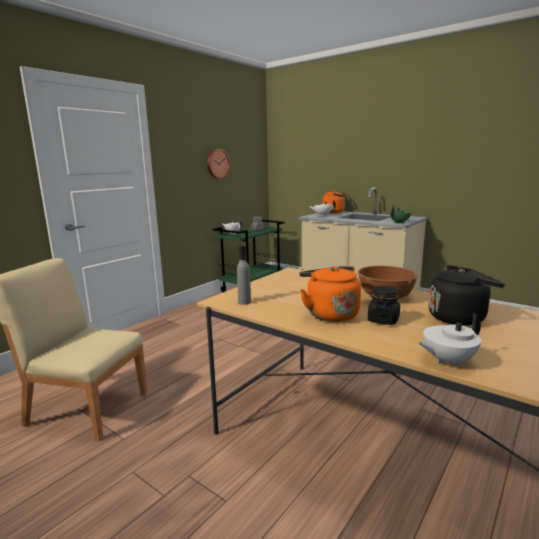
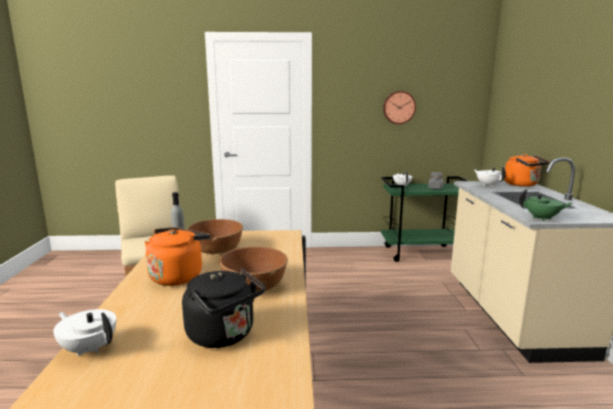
camera: 50 degrees right, 0 degrees up
black jar [368,286,400,325] -> none
none -> brown bowl [188,219,243,255]

